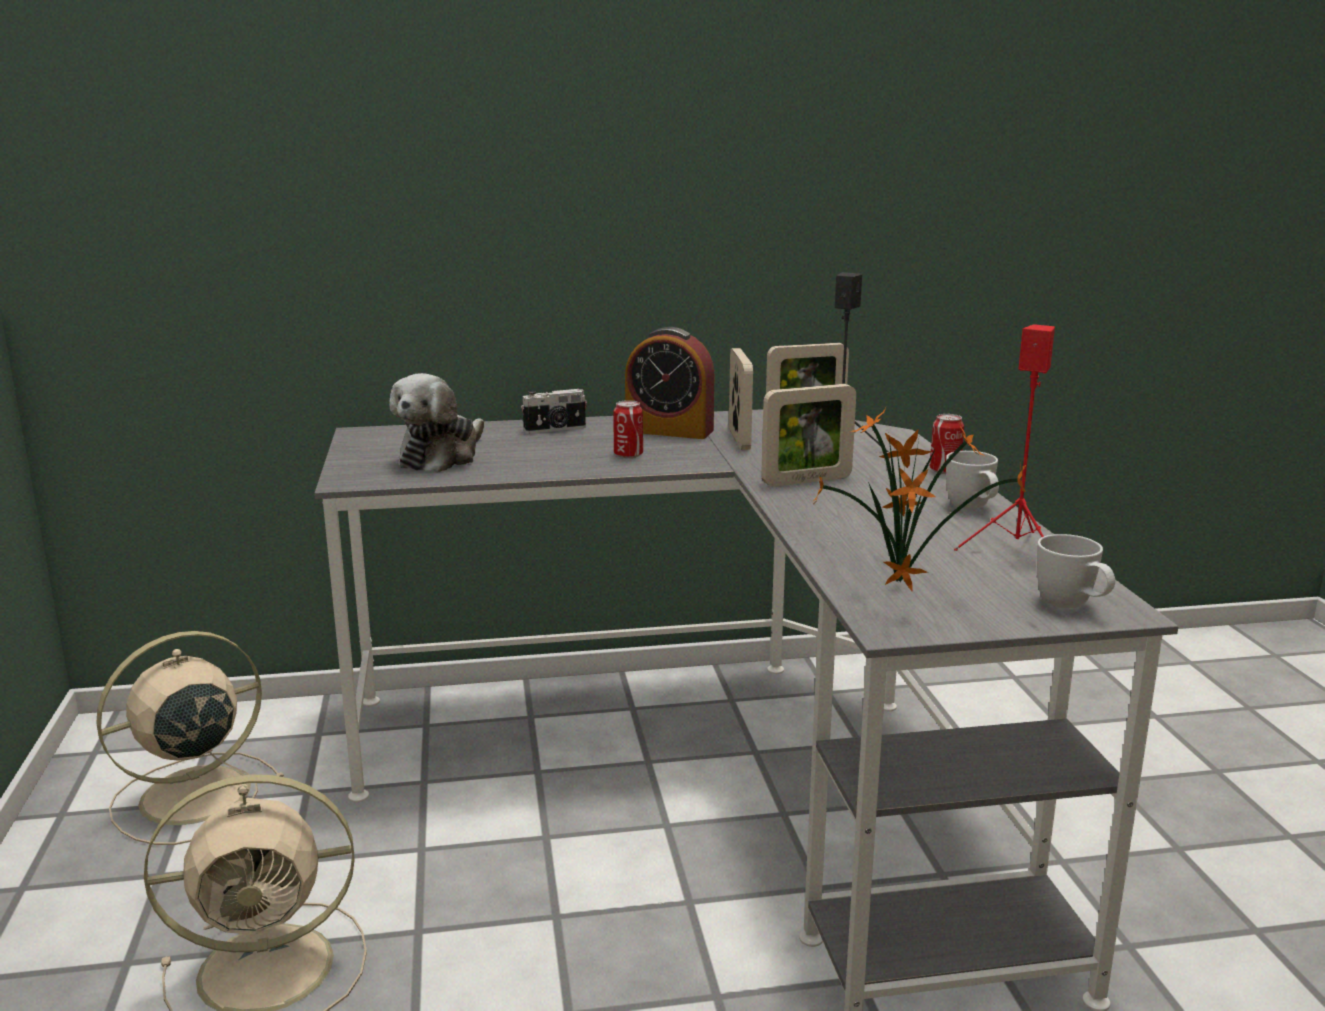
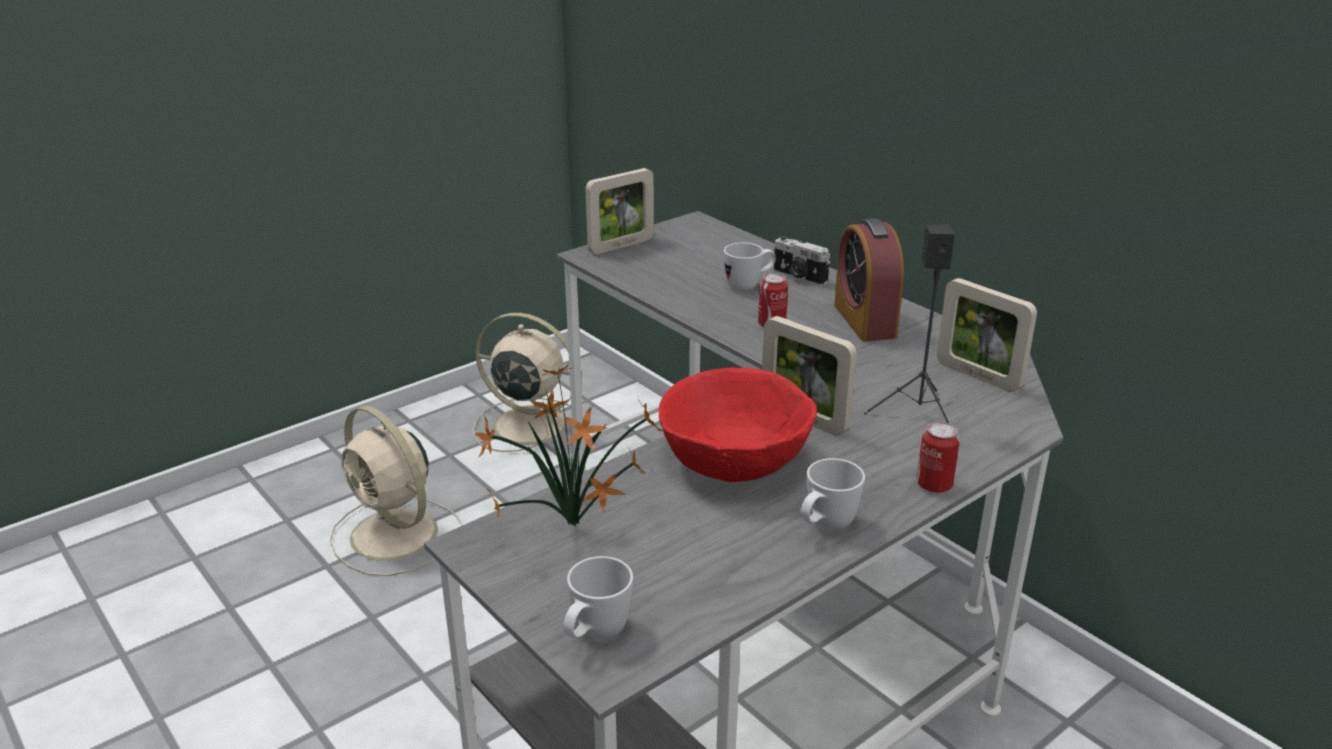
camera: 60 degrees right, 10 degrees up
plush toy [389,373,484,473] -> none
picture frame [729,348,753,450] -> picture frame moved to [586,168,654,254]
red speaker [954,324,1055,551] -> none
none -> red bowl [659,367,817,482]
none -> white mug [724,243,776,291]

